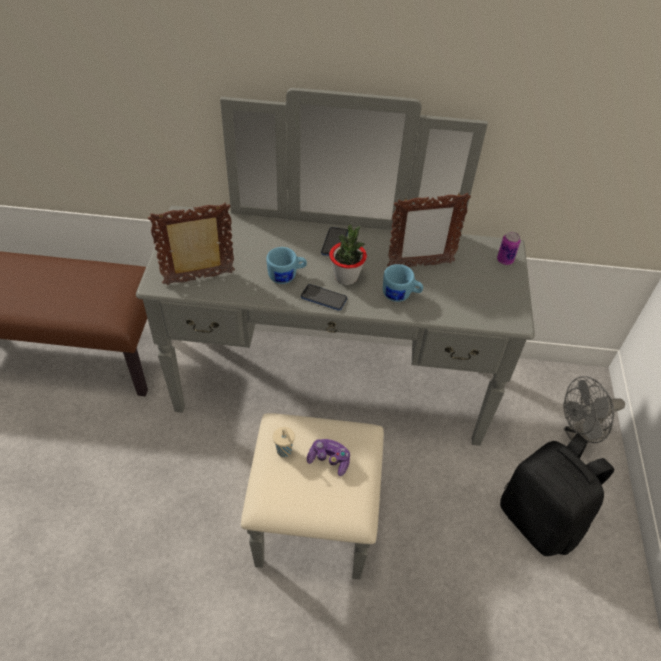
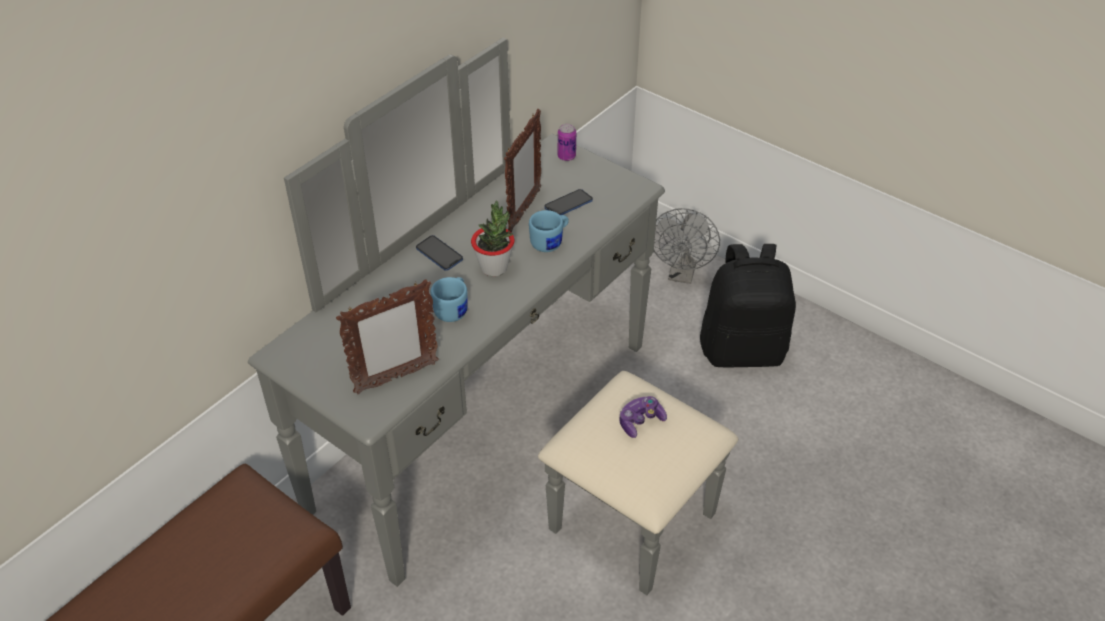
camera: 55 degrees left, 5 degrees down
picture frame [148,202,235,285] -> picture frame turned 135 degrees counterclockwise [336,279,439,394]
beige cup [273,427,295,457] -> none
phone [301,284,347,311] -> phone moved to [544,189,593,215]

